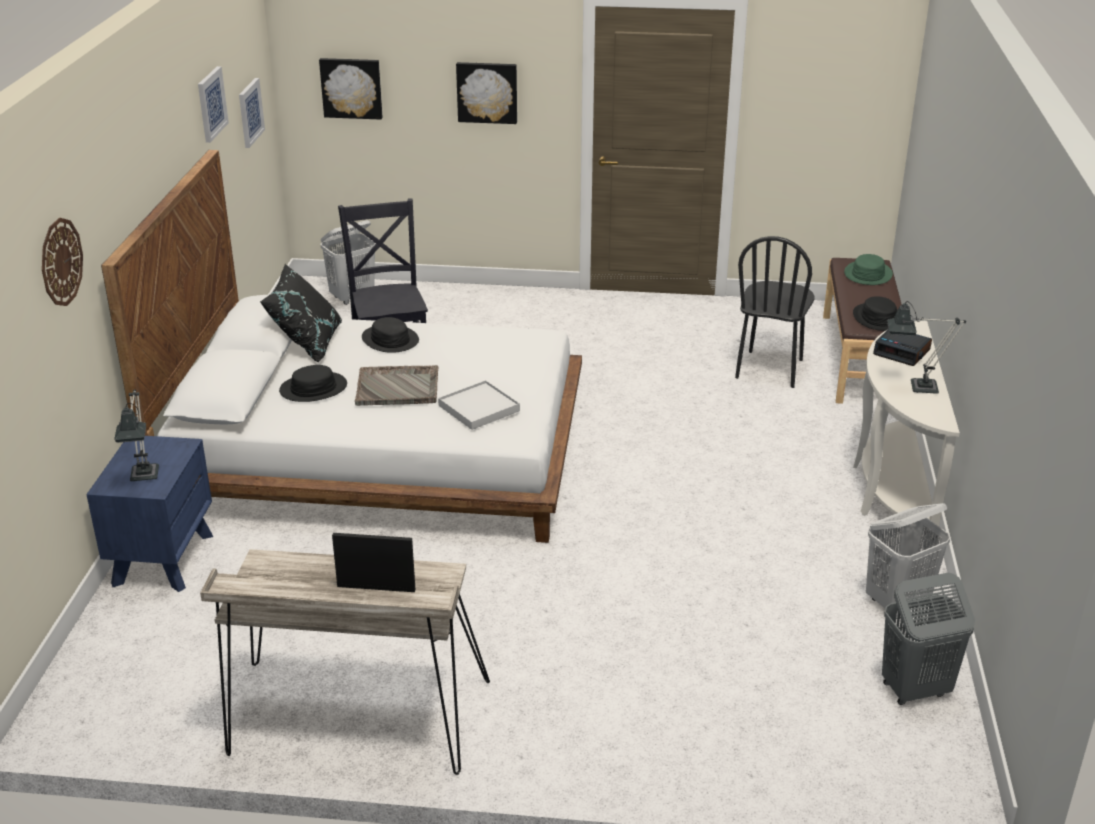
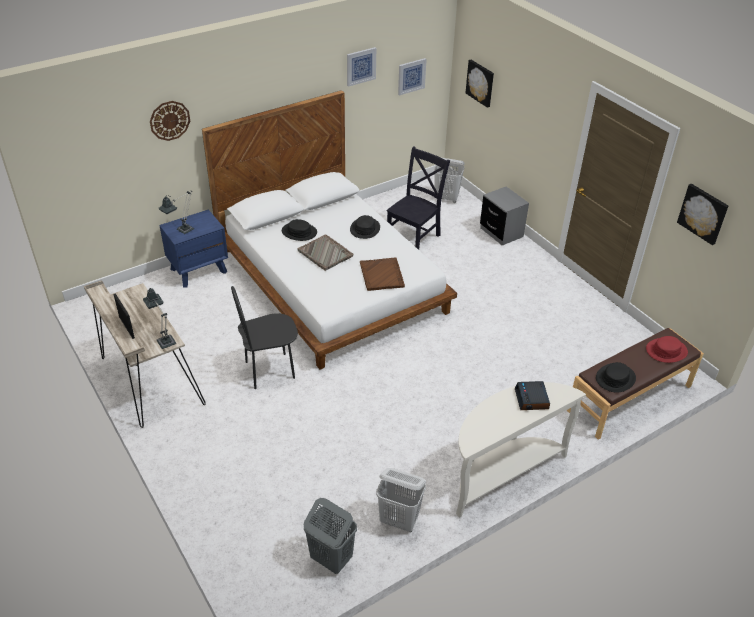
camera: 50 degrees right, 10 degrees up
black pillow [260,264,342,362] -> none
white tray [438,380,520,430] -> none
picture [456,62,517,124] -> picture moved to [677,184,728,245]
black chair [735,236,815,388] -> black chair moved to [231,286,298,389]
green hat [844,254,893,285] -> red hat [646,336,688,363]
table lamp [887,301,966,394] -> table lamp moved to [143,288,176,349]
none -> brown tray [360,257,405,291]
none -> grey nightstand [480,186,529,245]

